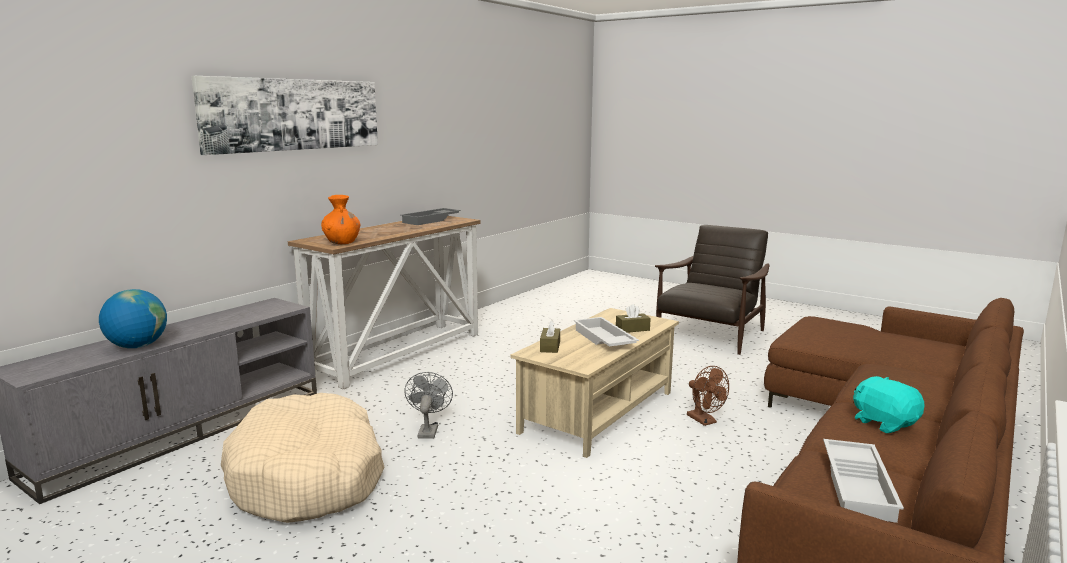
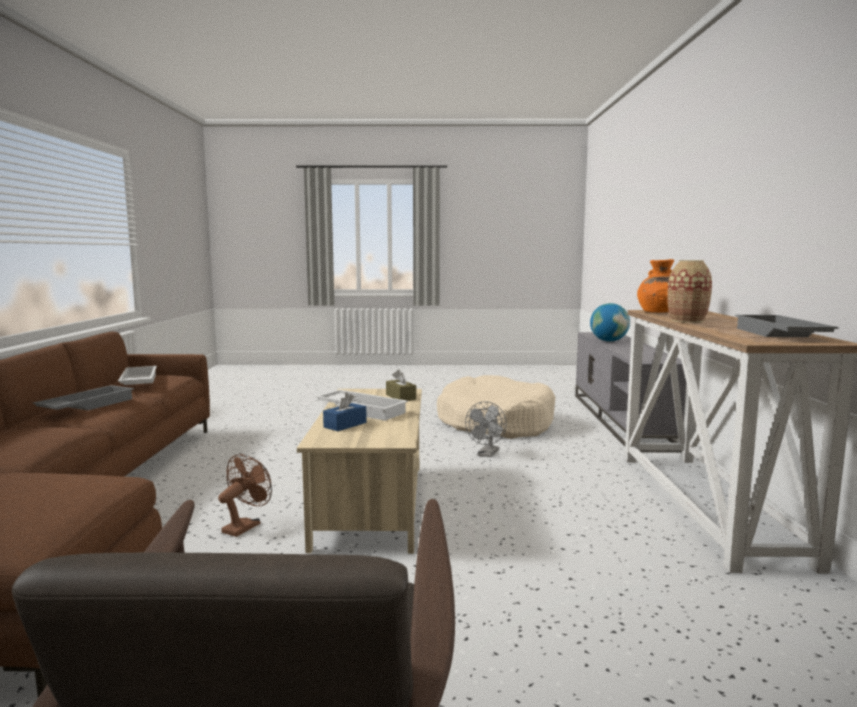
camera: 145 degrees right, 5 degrees down
picture [191,76,378,155] -> none
grey fan [404,372,453,439] -> grey fan turned 60 degrees clockwise [465,401,507,457]
brown tissue box [616,304,651,333] -> blue tissue box [323,392,367,431]
brown fan [687,366,729,426] -> brown fan turned 90 degrees clockwise [218,454,272,537]
turquoise plush toy [853,376,924,433] -> grey tray [33,385,134,410]
none -> vase [667,260,712,323]

